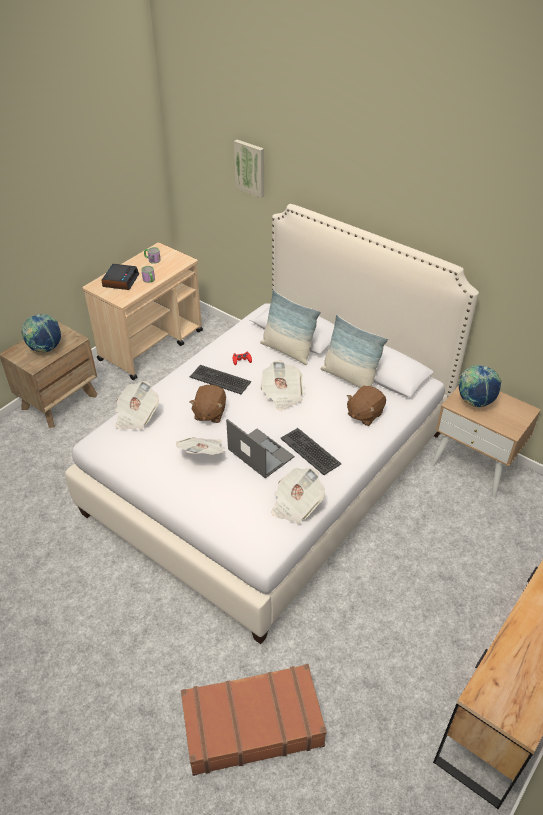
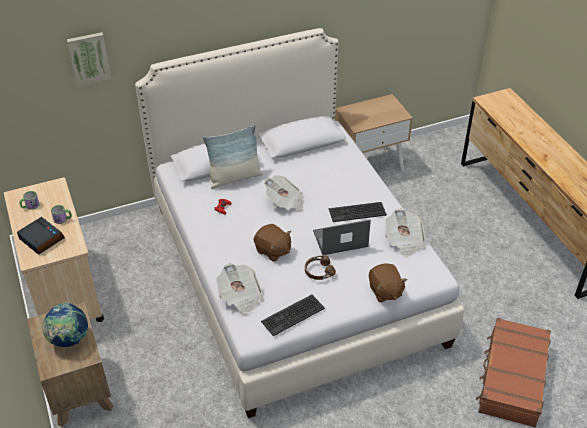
camera: 60 degrees left, 0 degrees up
newspaper [176,437,225,455] -> brown headphones [305,255,336,280]
keyboard [190,365,251,394] -> keyboard moved to [261,294,325,336]
pillow [320,315,388,388] -> none
brown plush toy [347,386,386,426] -> brown plush toy moved to [369,263,407,302]
globe [459,365,502,408] -> none

